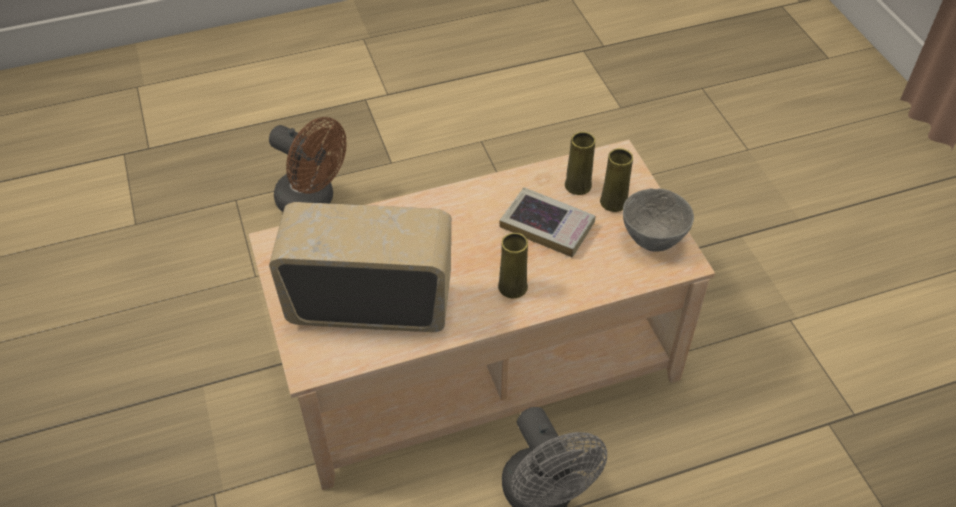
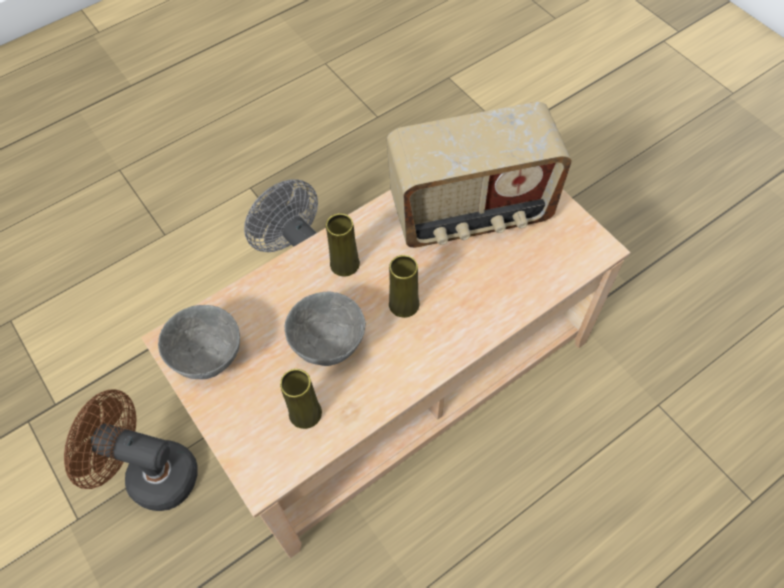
camera: 165 degrees right, 10 degrees up
brown fan [269,117,346,212] -> brown fan moved to [64,389,198,511]
book [499,187,596,257] -> grey bowl [284,291,366,366]
yellow vase [600,148,633,212] -> yellow vase moved to [389,255,419,318]

